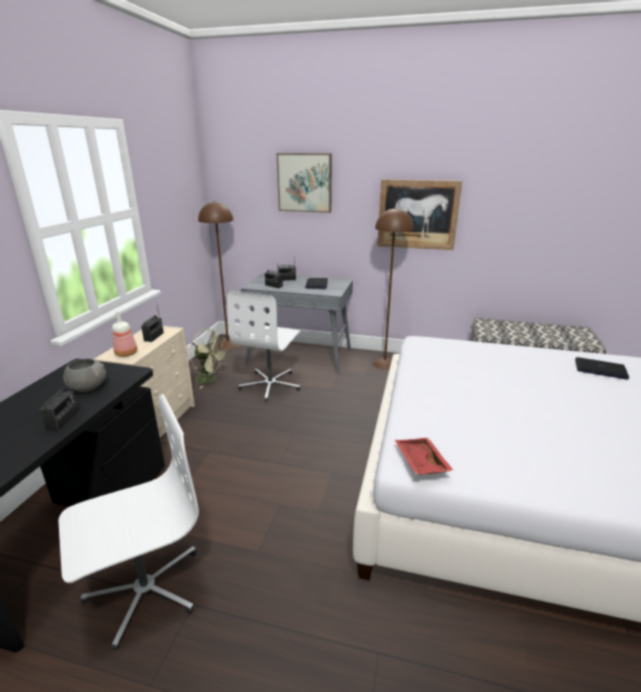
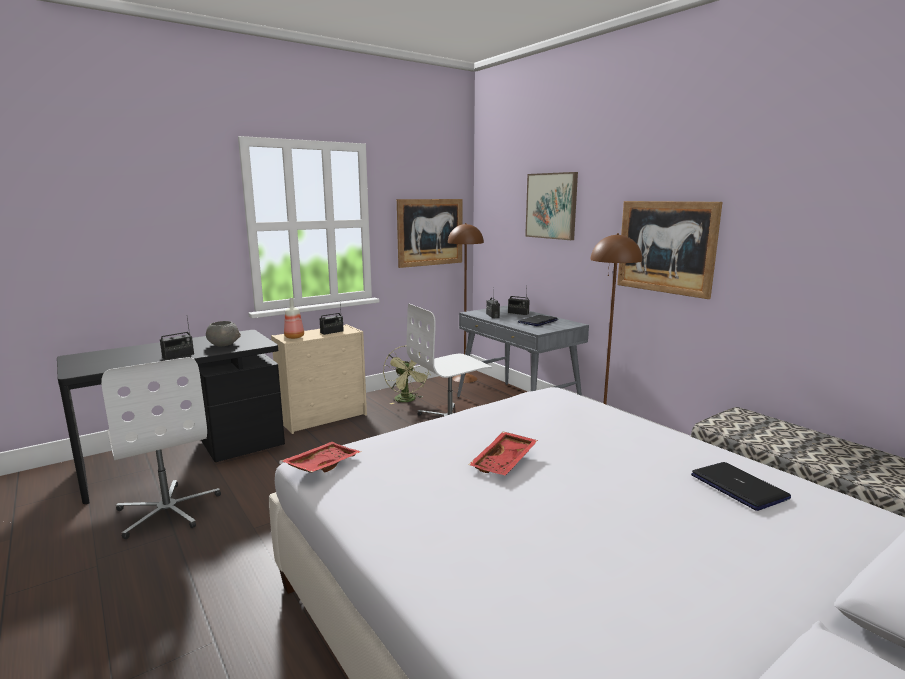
camera: 40 degrees right, 10 degrees down
white office chair [58,394,199,650] -> white office chair turned 45 degrees clockwise [101,357,221,539]
none -> picture [397,199,463,268]
none -> red tray [469,432,538,475]

